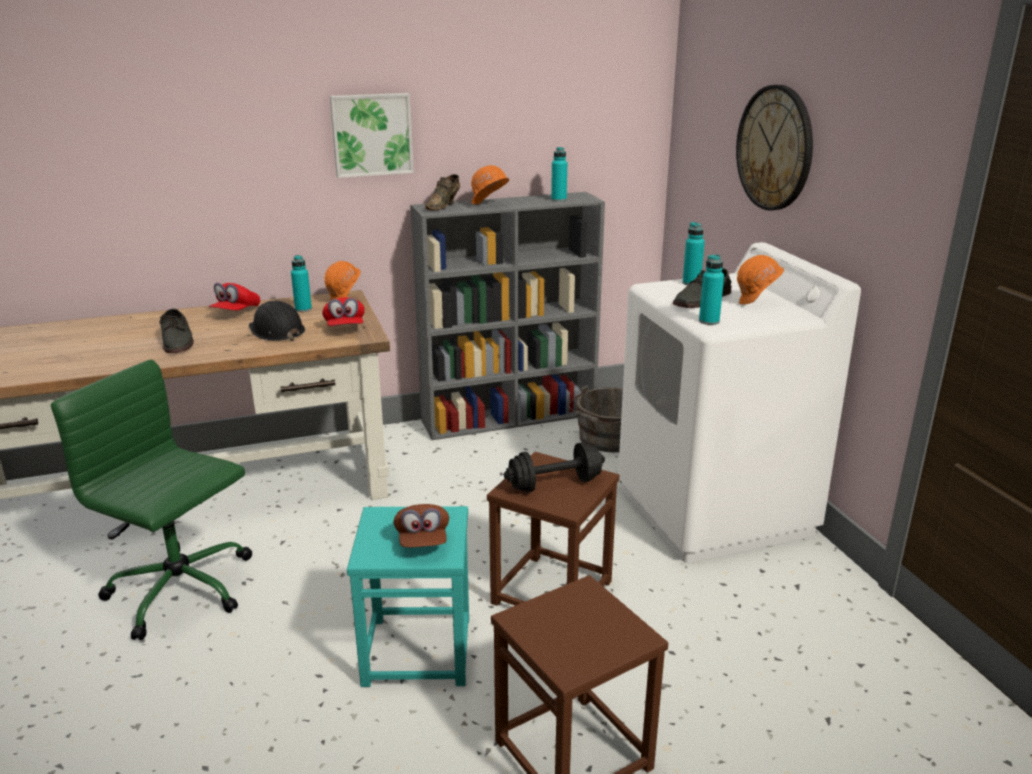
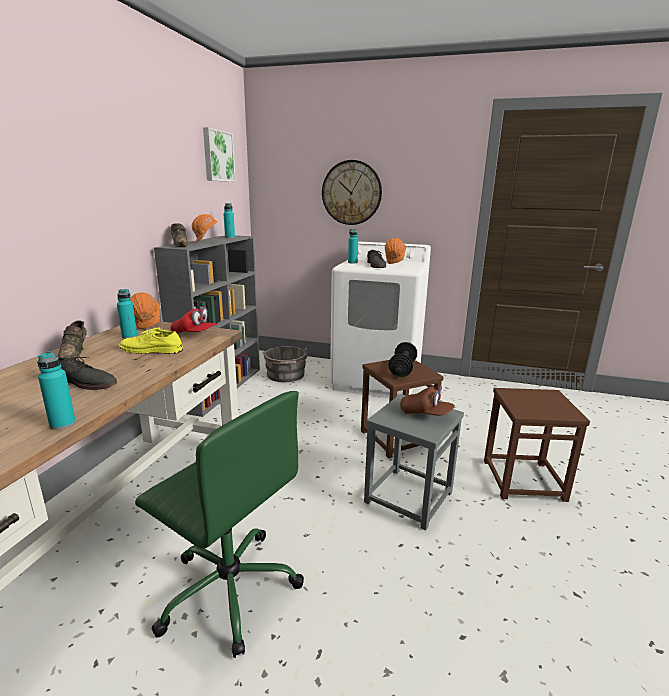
camera: 55 degrees left, 5 degrees down
green office chair [51,360,252,640] -> green office chair turned 120 degrees counterclockwise [135,391,304,658]
red cap [209,283,260,310] -> brown shoe [58,321,87,358]
black hard hat [249,301,305,341] -> yellow shoe [119,328,183,354]
picture [330,93,414,178] -> picture moved to [203,127,236,182]
turquoise stool [347,506,469,687] -> grey stool [364,394,464,531]
turquoise bottle [699,254,724,325] -> turquoise bottle moved to [37,351,76,430]

